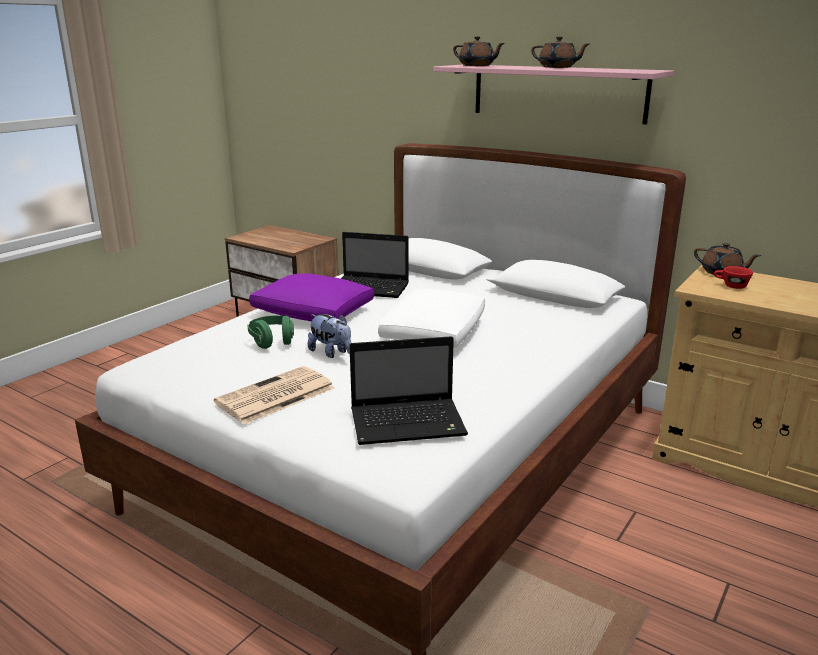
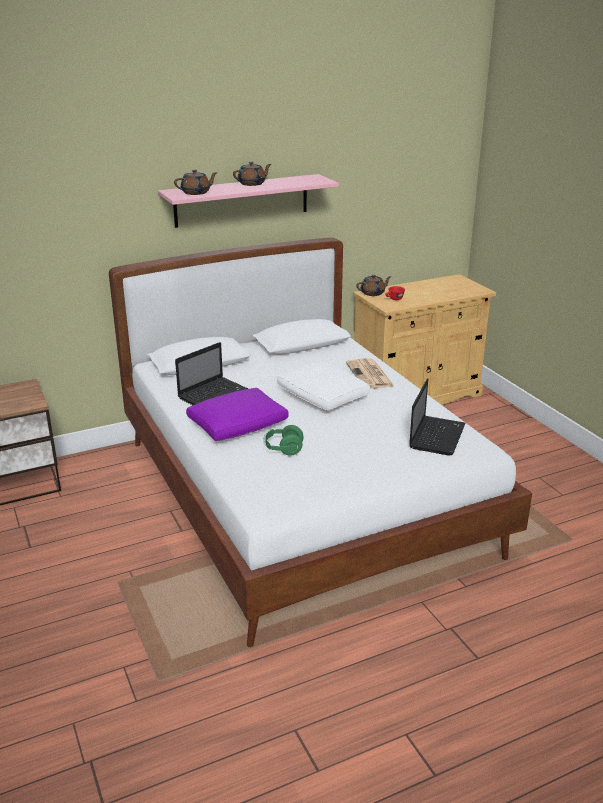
camera: 60 degrees left, 5 degrees up
newspaper [214,366,334,424] -> newspaper moved to [346,358,394,389]
plush toy [308,314,351,358] -> none

